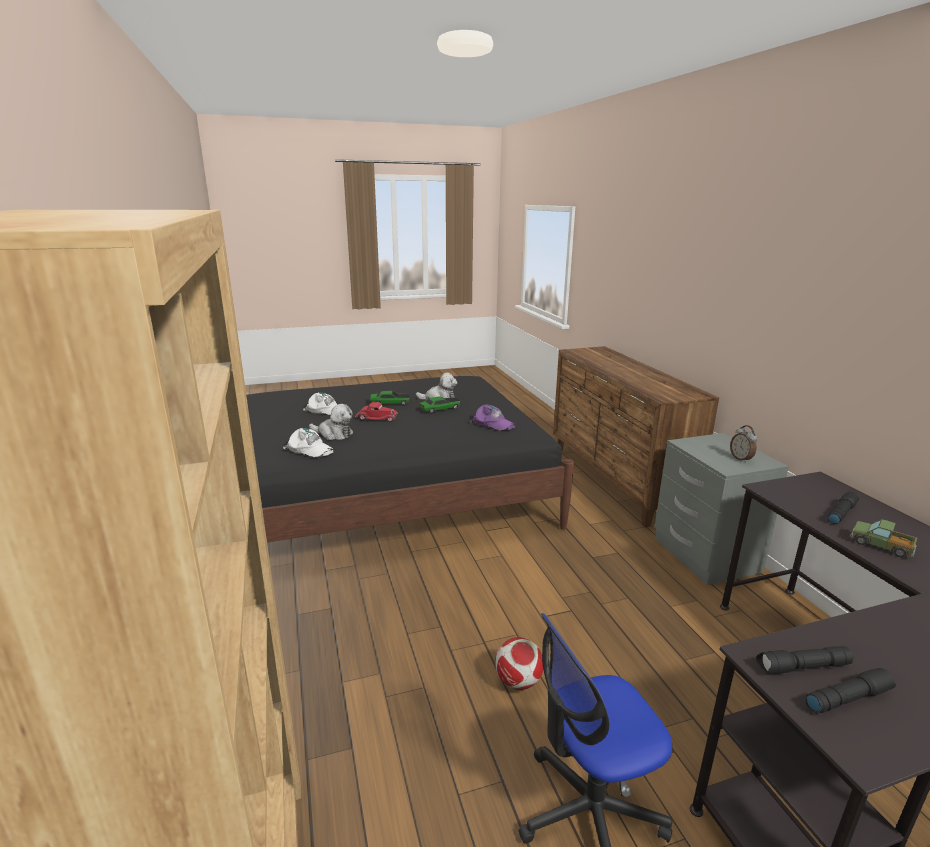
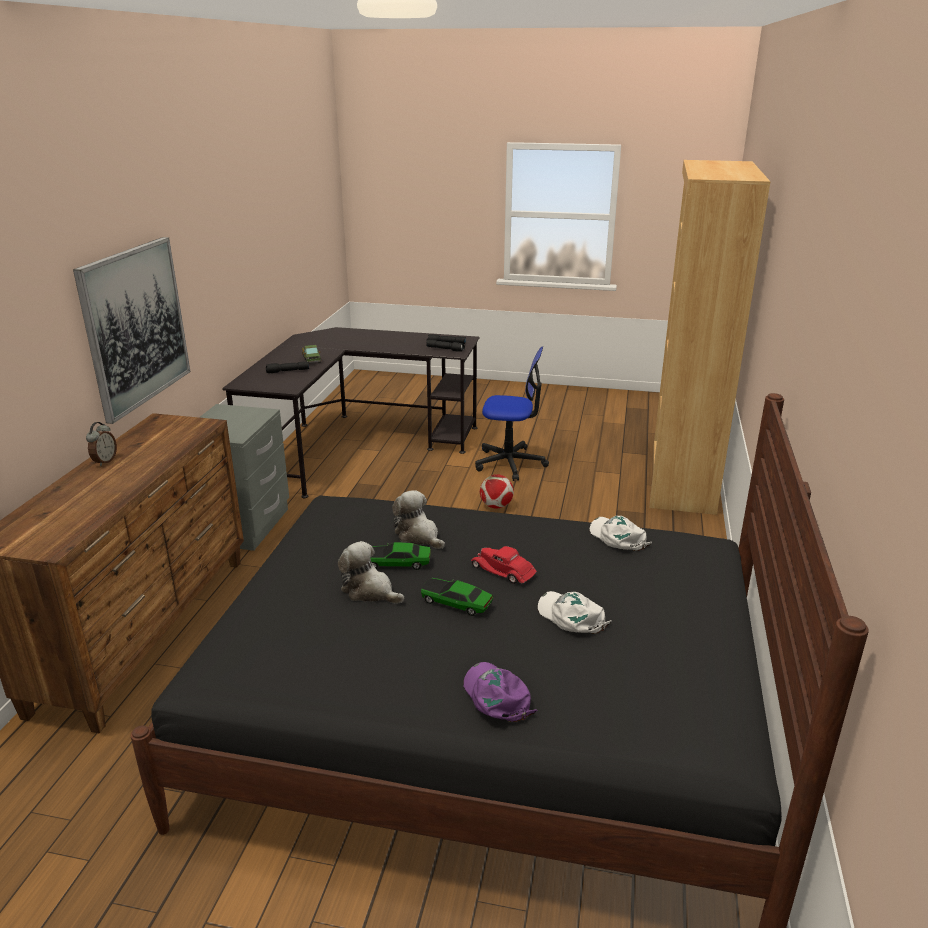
camera: 150 degrees left, 5 degrees up
plush toy [309,404,353,440] -> plush toy moved to [392,490,445,549]
purple cap [470,405,515,431] -> purple cap moved to [463,662,537,722]
alarm clock [730,425,758,463] -> alarm clock moved to [86,422,117,466]
none -> picture [73,237,191,424]

